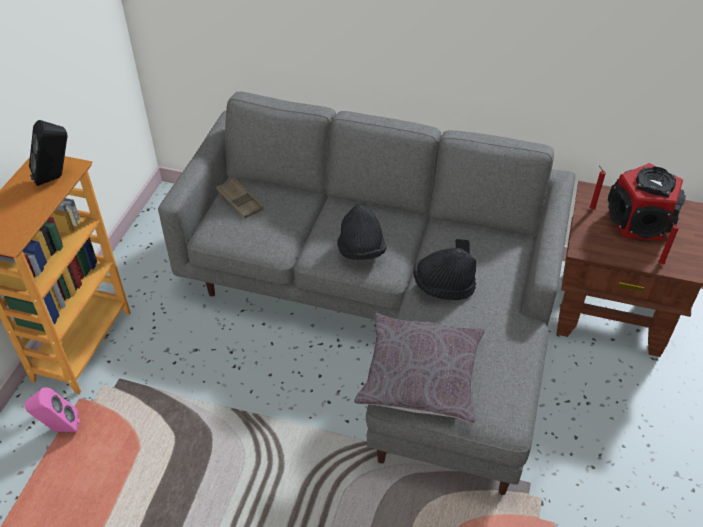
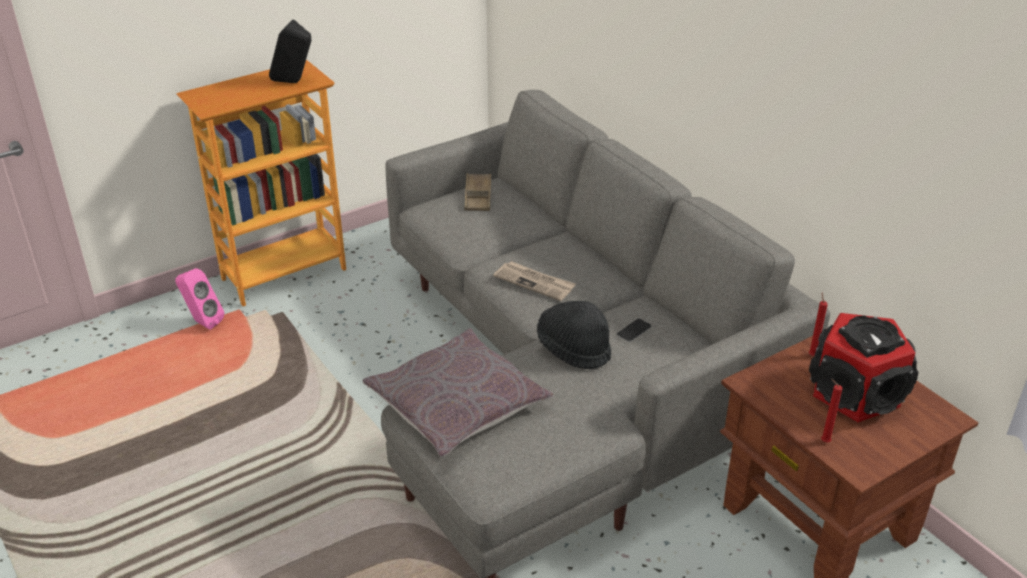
camera: 40 degrees right, 10 degrees down
black hat [337,205,386,260] -> newspaper [493,261,576,301]

